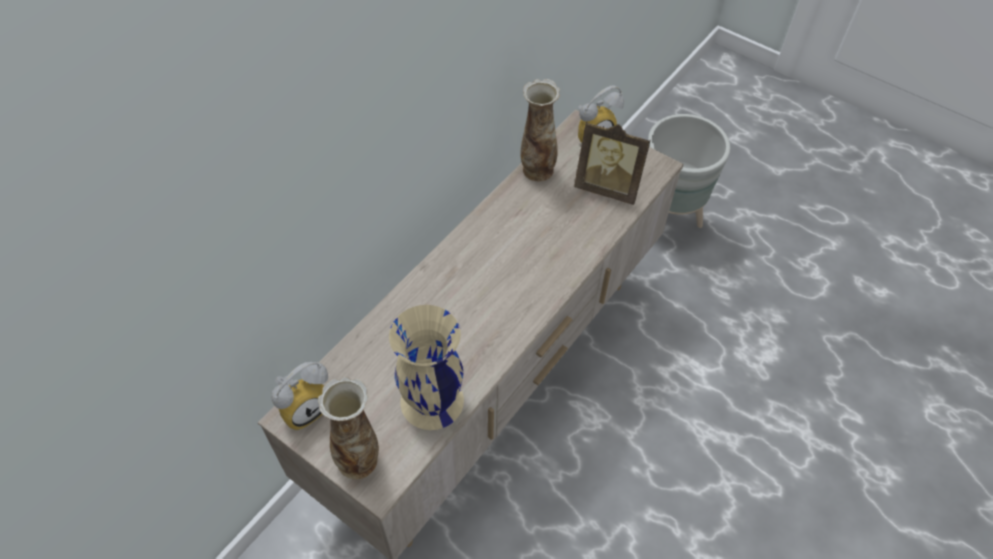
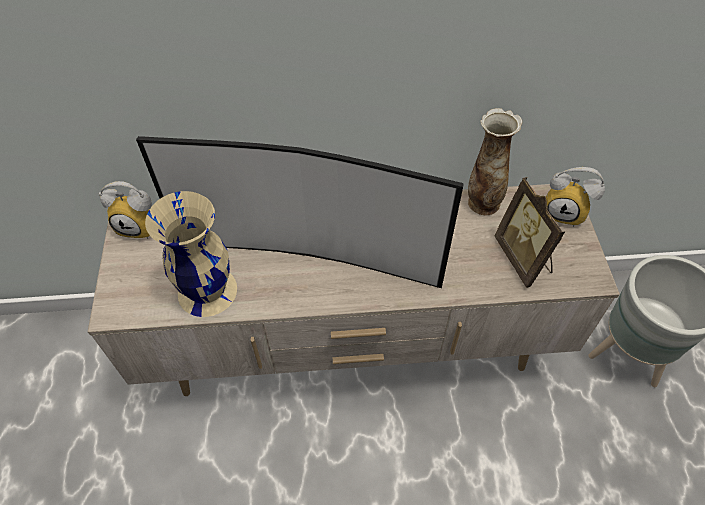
camera: 50 degrees right, 0 degrees up
vase [318,377,379,479] -> none
none -> television [136,136,464,288]

